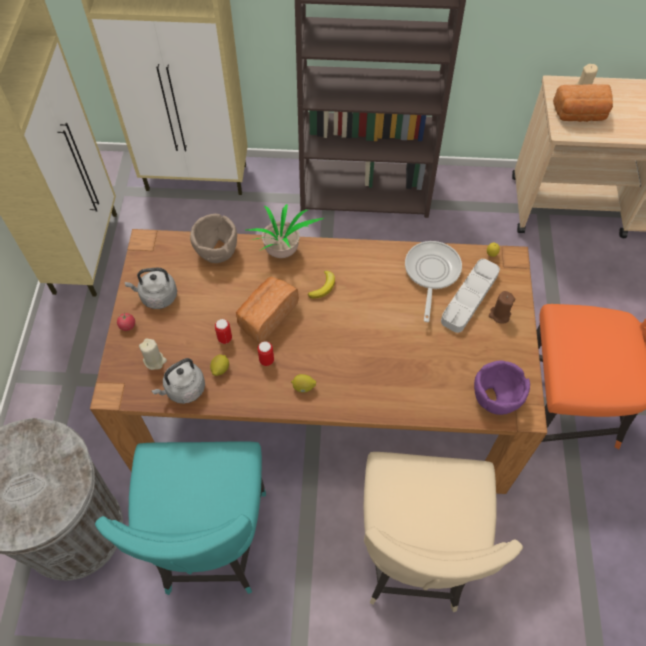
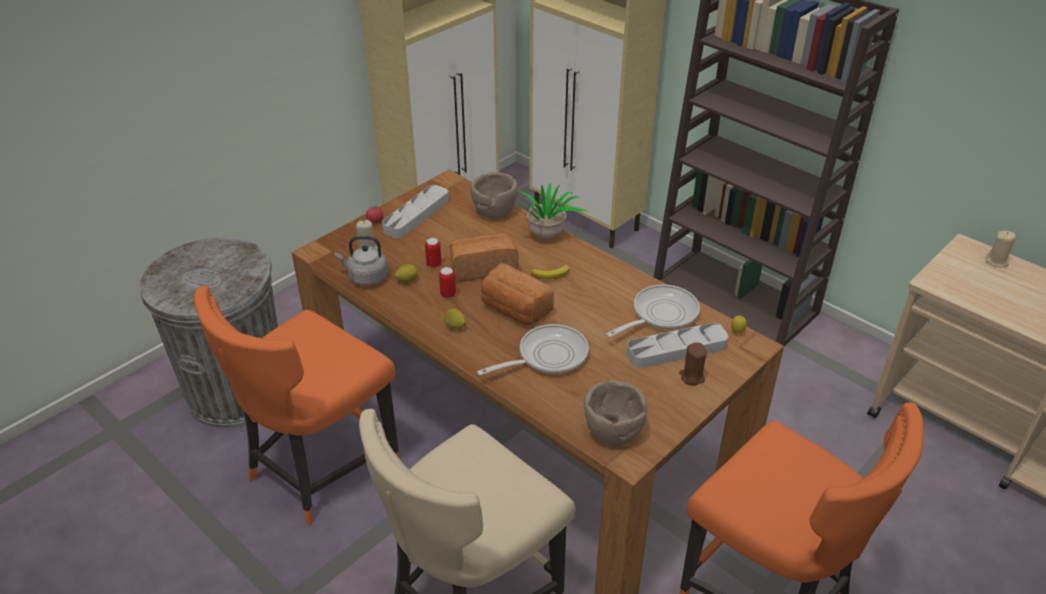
camera: 40 degrees right, 20 degrees down
turquoise chair [95,441,266,595] -> orange chair [194,286,399,525]
grey kettle [125,268,177,309] -> grey tray [382,185,449,239]
purple bowl [474,361,530,415] -> brown bowl [584,380,647,445]
bread [553,84,613,122] -> bread moved to [481,263,554,325]
none -> frying pan [477,324,589,375]

